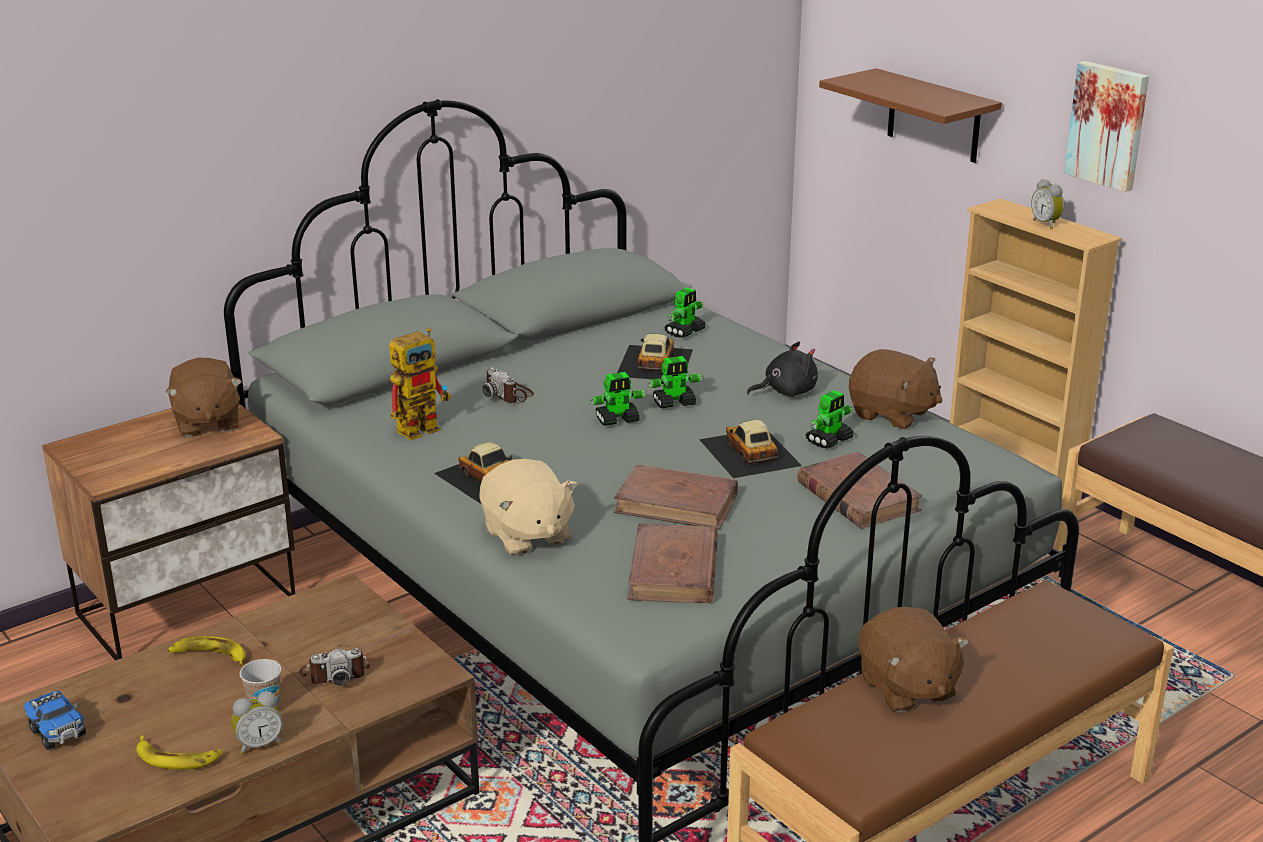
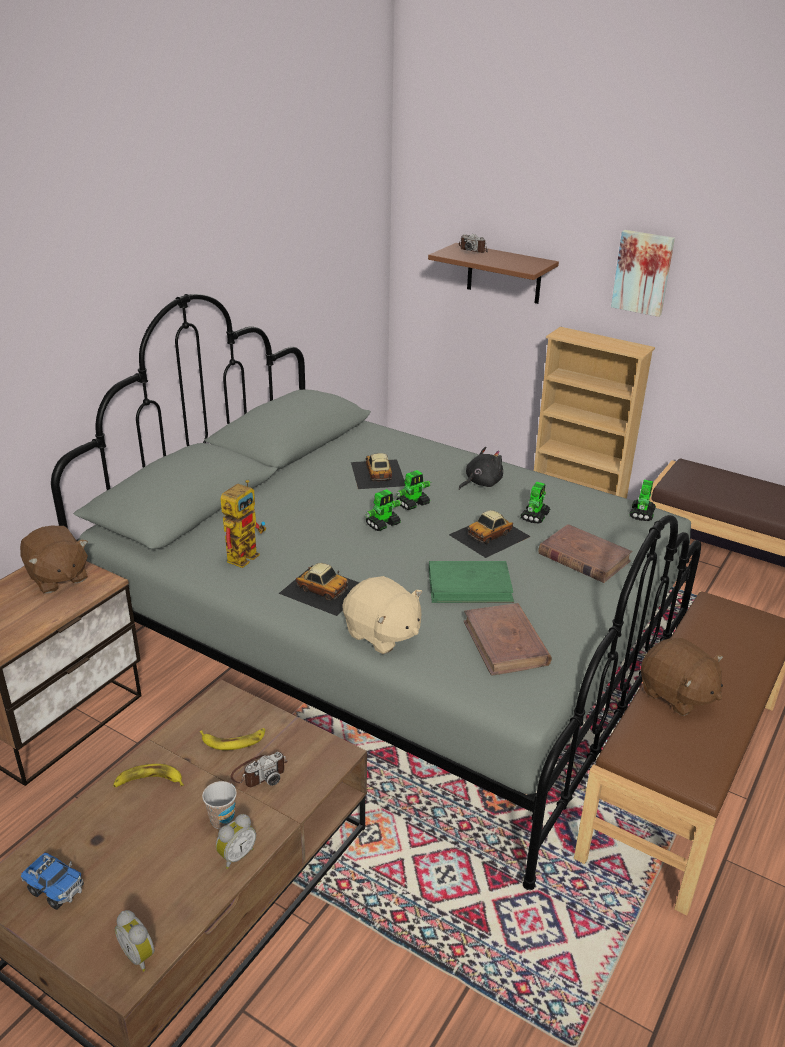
camera: 20 degrees left, 5 degrees up
banana [136,736,223,770] -> banana moved to [200,728,265,750]
camera [483,367,534,403] -> camera moved to [458,234,488,253]
brown book [614,465,738,530] -> green book [429,561,514,603]
toy robot [664,288,706,338] -> toy robot moved to [629,480,656,521]
toy car [699,420,802,478] -> toy car turned 90 degrees counterclockwise [449,510,531,558]
brown plush toy [849,349,943,429] -> none
alarm clock [1031,179,1064,229] -> alarm clock moved to [115,910,154,972]

